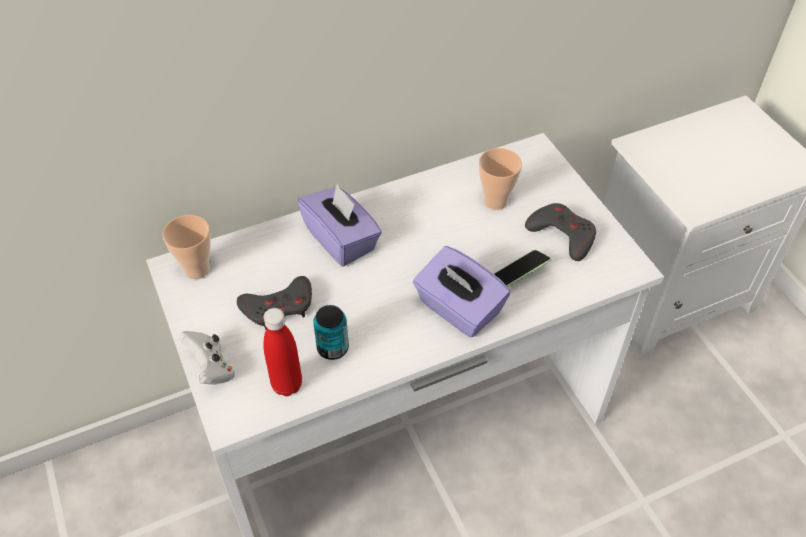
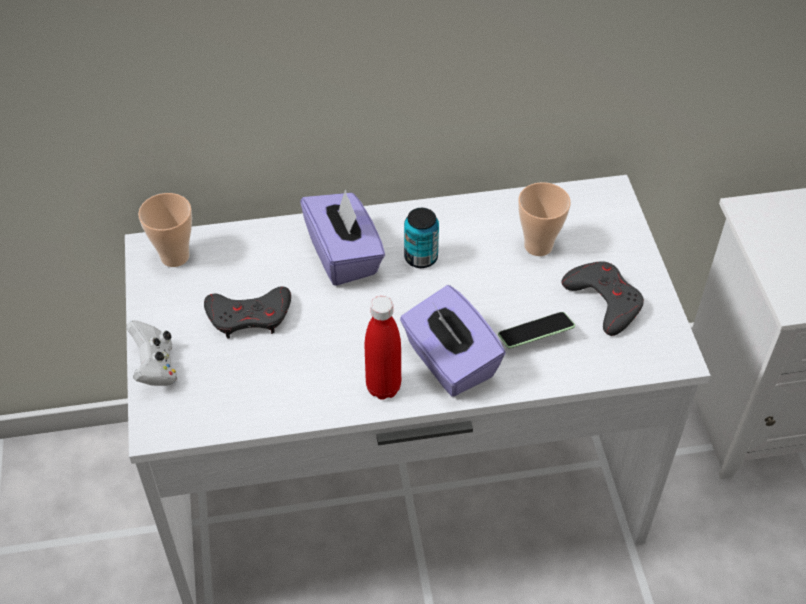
camera: 15 degrees right, 0 degrees up
red bottle [263,308,302,396] -> red bottle moved to [365,296,401,400]
can [313,305,349,360] -> can moved to [404,208,439,268]

